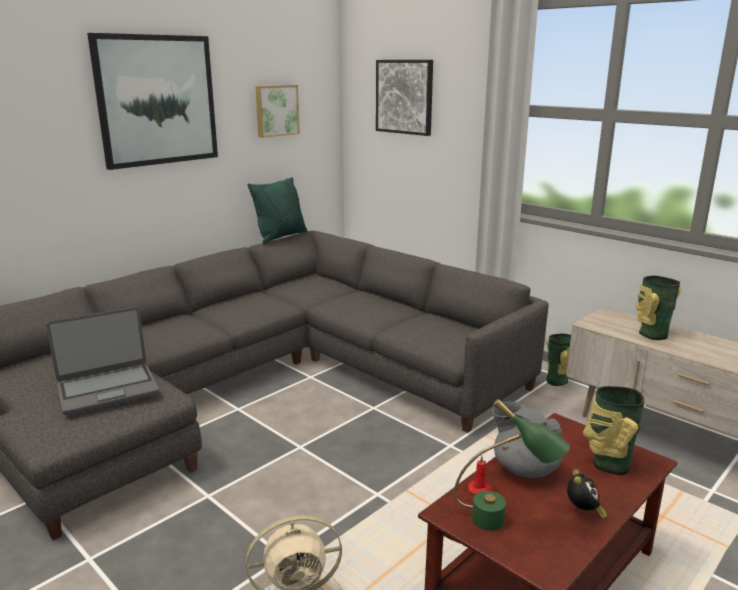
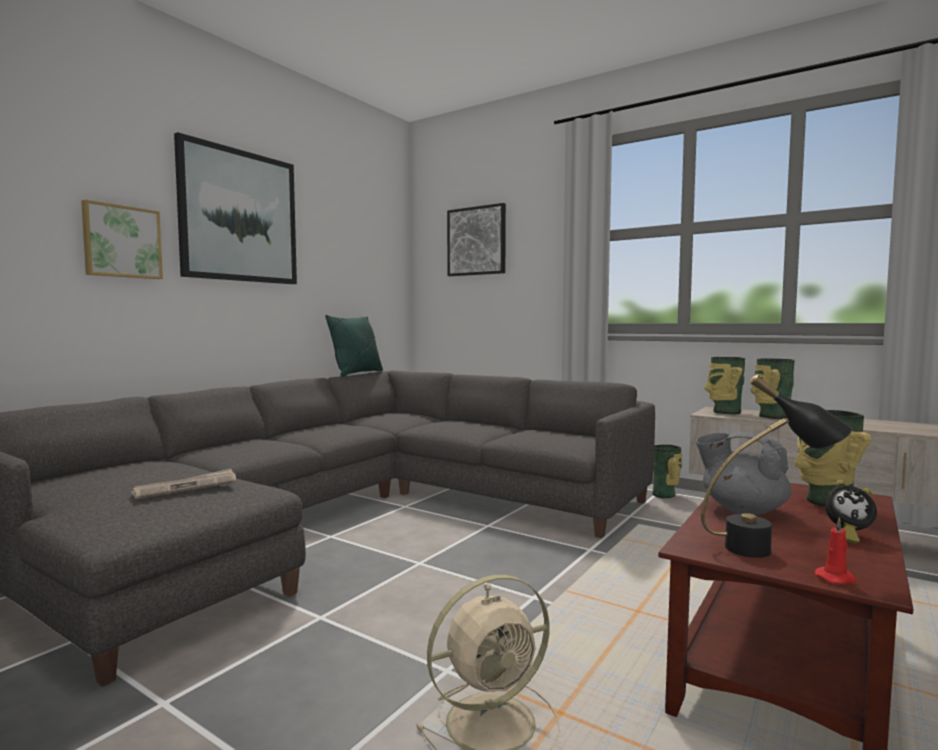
camera: 10 degrees left, 15 degrees down
laptop [46,307,159,415] -> newspaper [131,468,236,499]
picture [255,85,300,138] -> picture moved to [81,200,163,279]
green table lamp [454,399,570,531] -> black table lamp [701,375,852,558]
red candle [468,456,493,494] -> red candle moved to [815,517,856,584]
alarm clock [567,469,607,519] -> alarm clock turned 105 degrees clockwise [825,480,877,544]
none -> vase [704,357,745,414]

